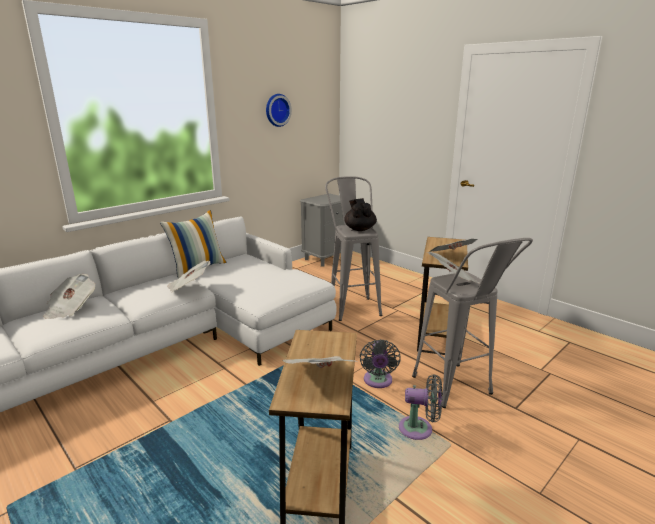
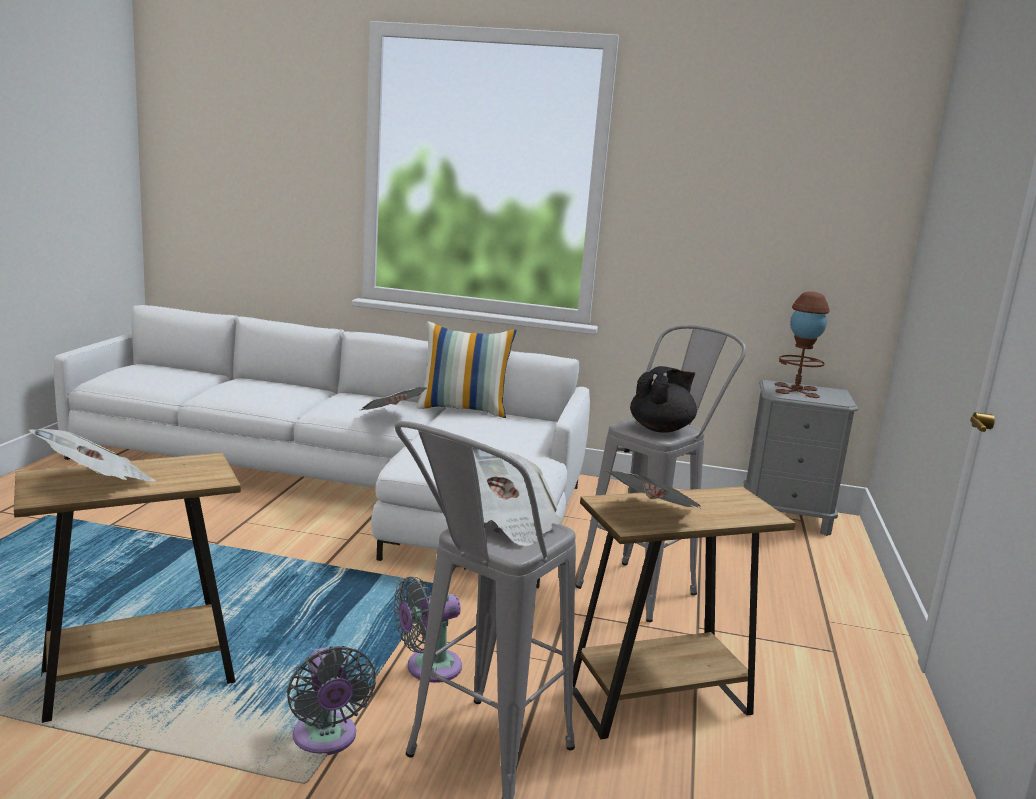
camera: 55 degrees right, 5 degrees down
newspaper [43,274,95,319] -> none
wall clock [266,94,292,127] -> none
none -> brown table lamp [775,291,830,398]

